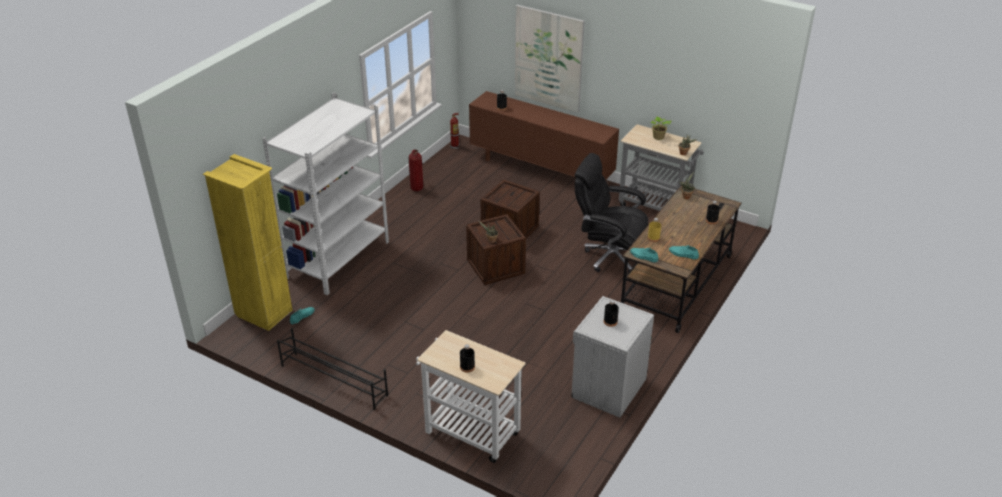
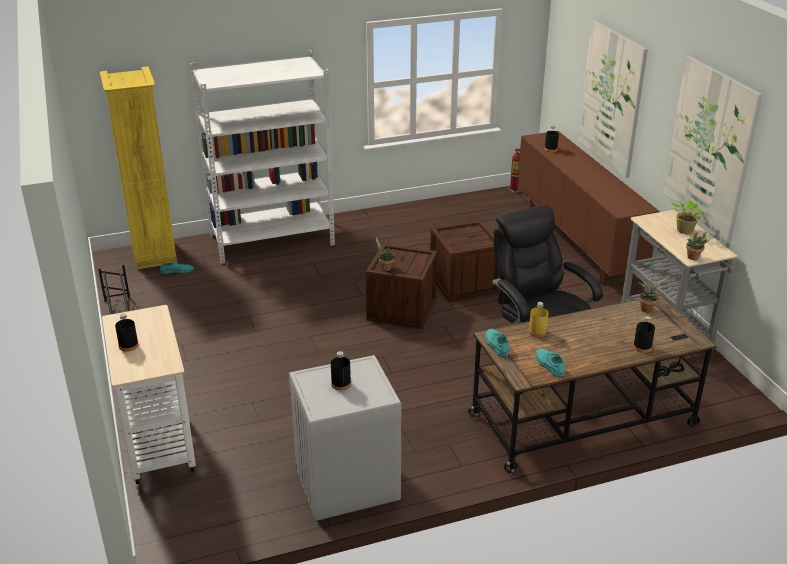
camera: 40 degrees right, 5 degrees down
fire extinguisher [409,150,423,191] -> none
none -> picture [663,56,763,242]

